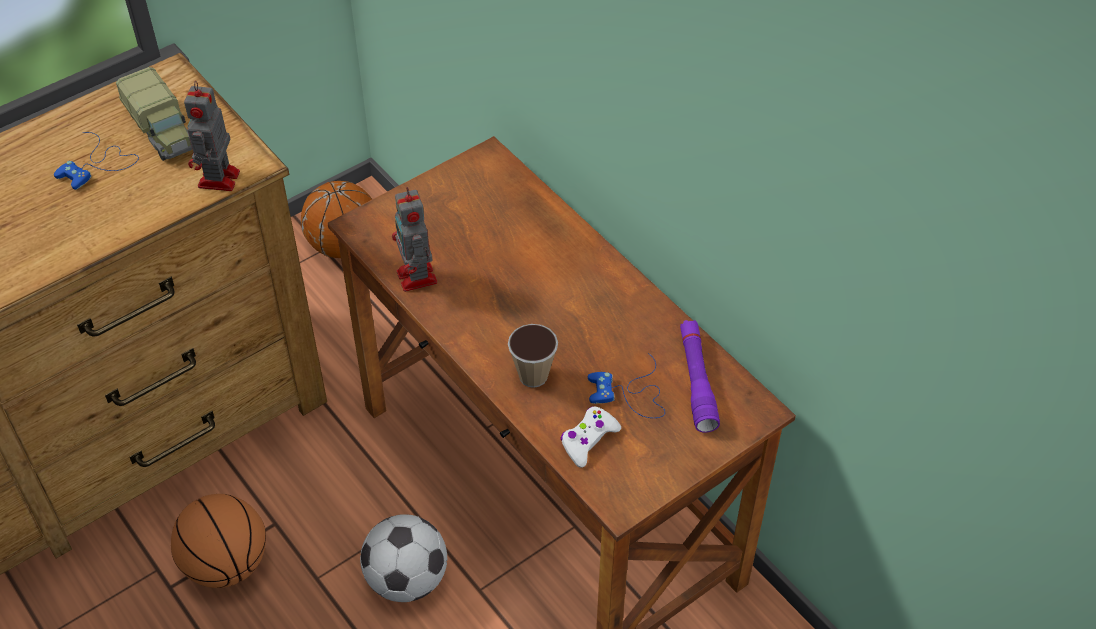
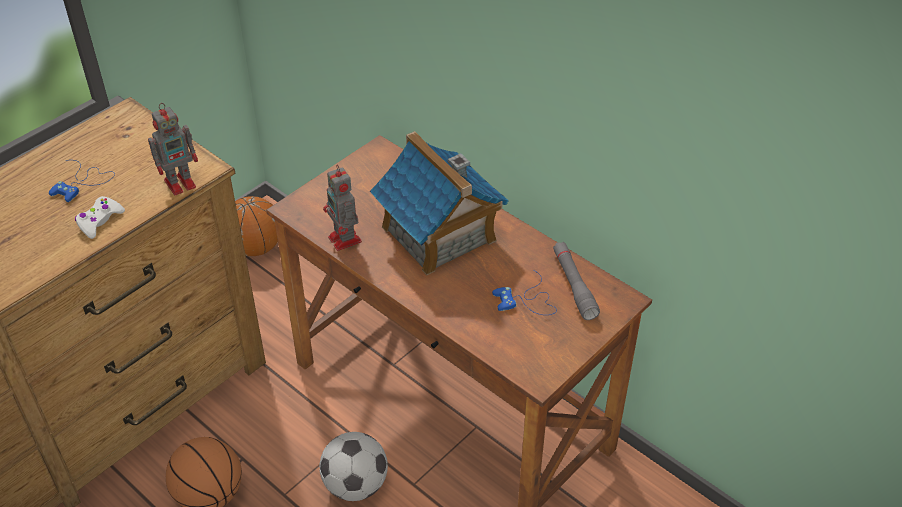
camera: 10 degrees left, 5 degrees down
toy truck [116,67,193,161] -> none
toy robot [184,81,240,191] -> toy robot turned 120 degrees counterclockwise [148,103,198,195]
cup [508,324,558,388] -> none
white game controller [560,406,621,468] -> white game controller moved to [75,196,125,239]
purple flashlight [680,320,720,433] -> grey flashlight [553,242,600,320]
none -> toy house [370,131,509,275]

